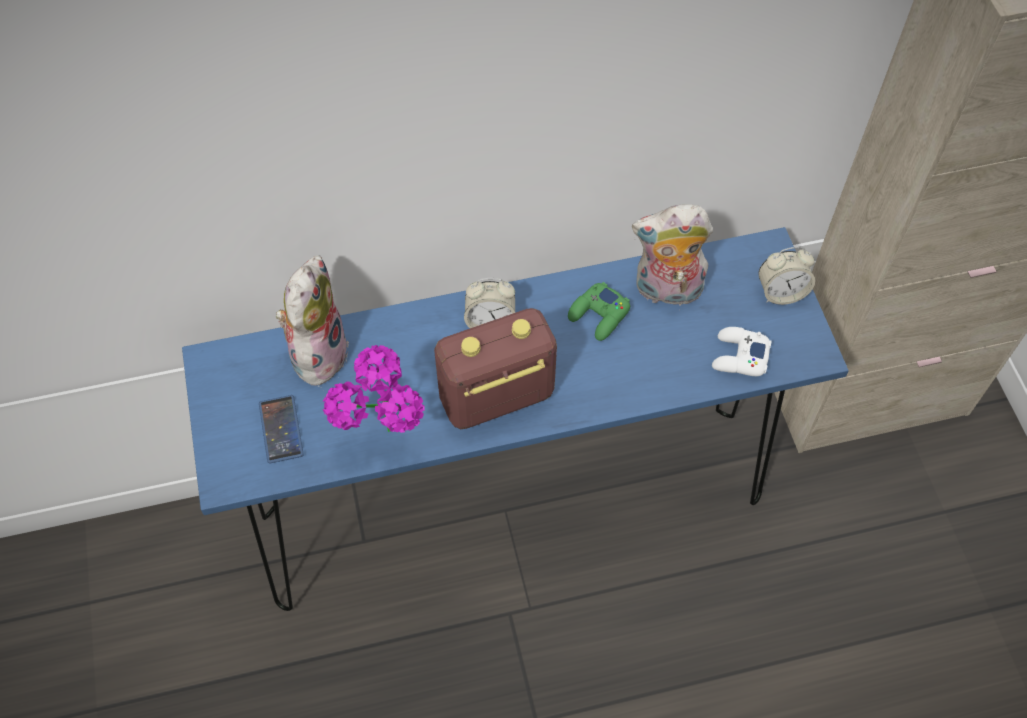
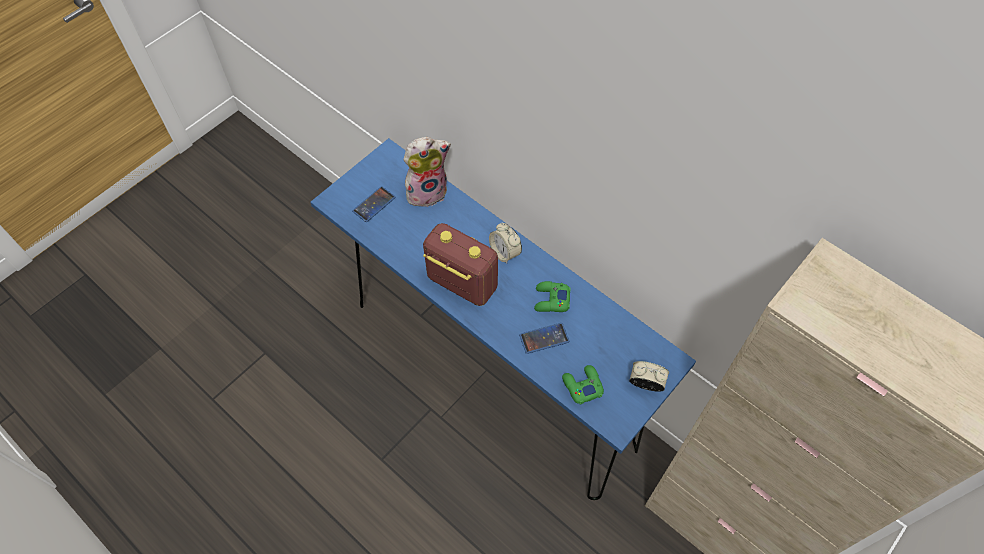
camera: 55 degrees right, 0 degrees up
potted plant [323,345,424,433] -> none
plush toy [632,204,713,310] -> none
white game controller [712,327,772,376] -> green game controller [562,365,604,404]
alarm clock [758,247,815,305] -> alarm clock turned 150 degrees clockwise [629,361,669,392]
none -> phone [519,323,570,354]

